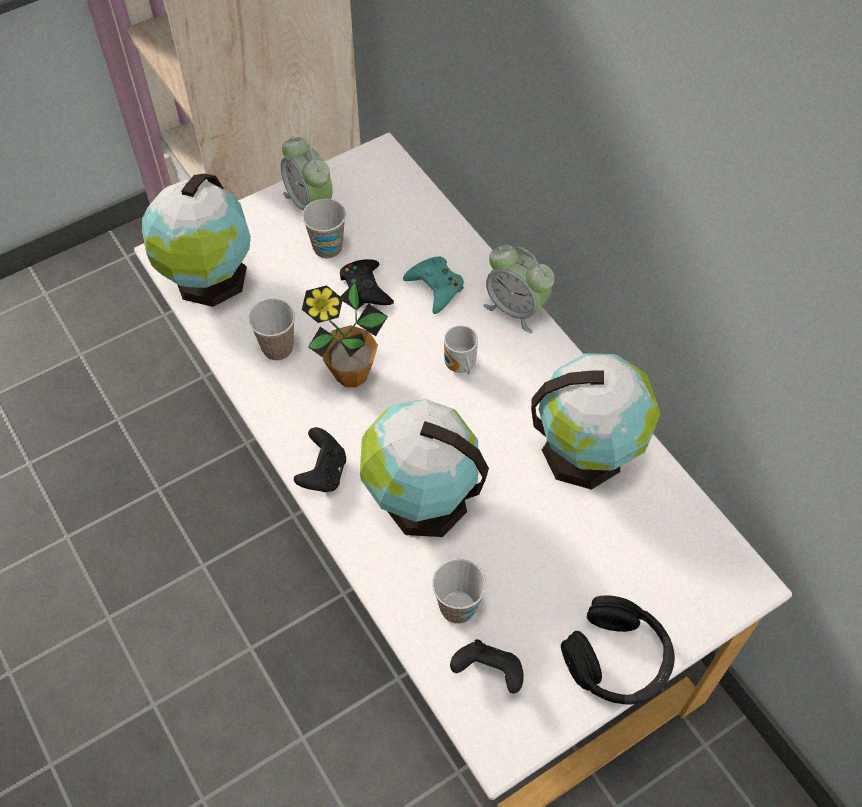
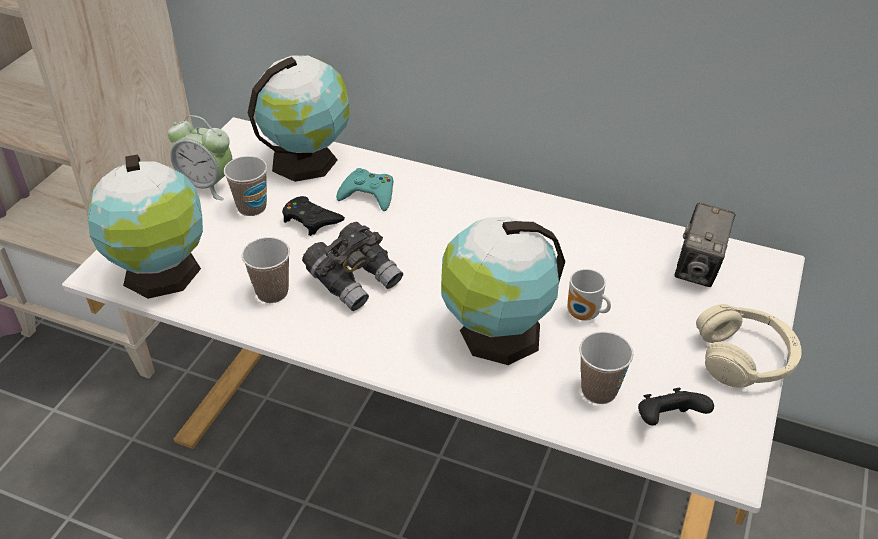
camera: 35 degrees left, 15 degrees down
black game controller [294,427,346,492] -> none
potted plant [302,282,388,387] -> grey binoculars [302,222,403,311]
mug [444,325,478,374] -> mug moved to [567,269,611,321]
alarm clock [484,245,555,333] -> none
globe [531,353,660,490] -> globe moved to [248,55,350,182]
black headphones [561,595,675,704] -> beige headphones [696,304,802,388]
none -> camera [675,203,736,287]

